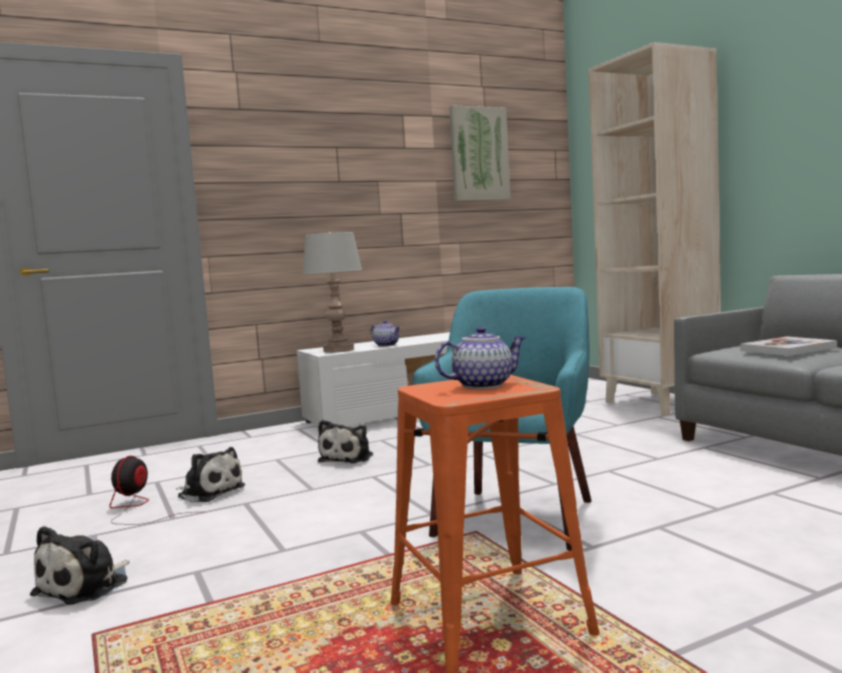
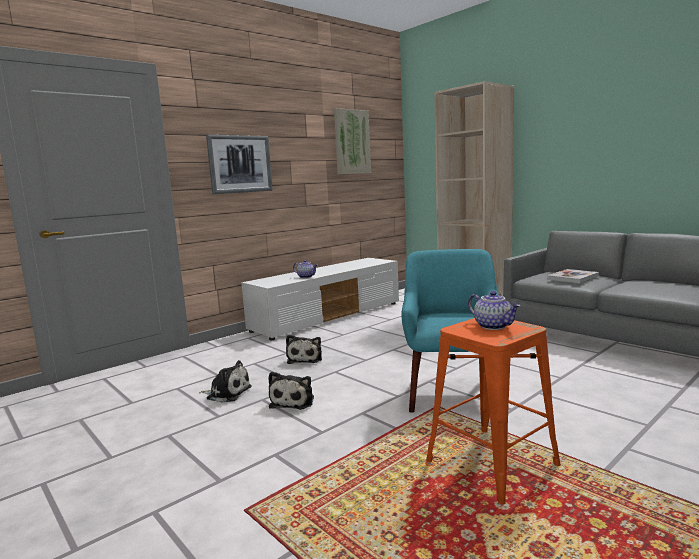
camera: 15 degrees left, 5 degrees up
plush toy [30,526,129,605] -> plush toy moved to [268,372,314,410]
fan [110,456,192,525] -> none
grey table lamp [302,232,362,353] -> none
teapot [435,326,526,389] -> teapot turned 90 degrees clockwise [468,291,521,330]
none -> picture [206,135,273,194]

